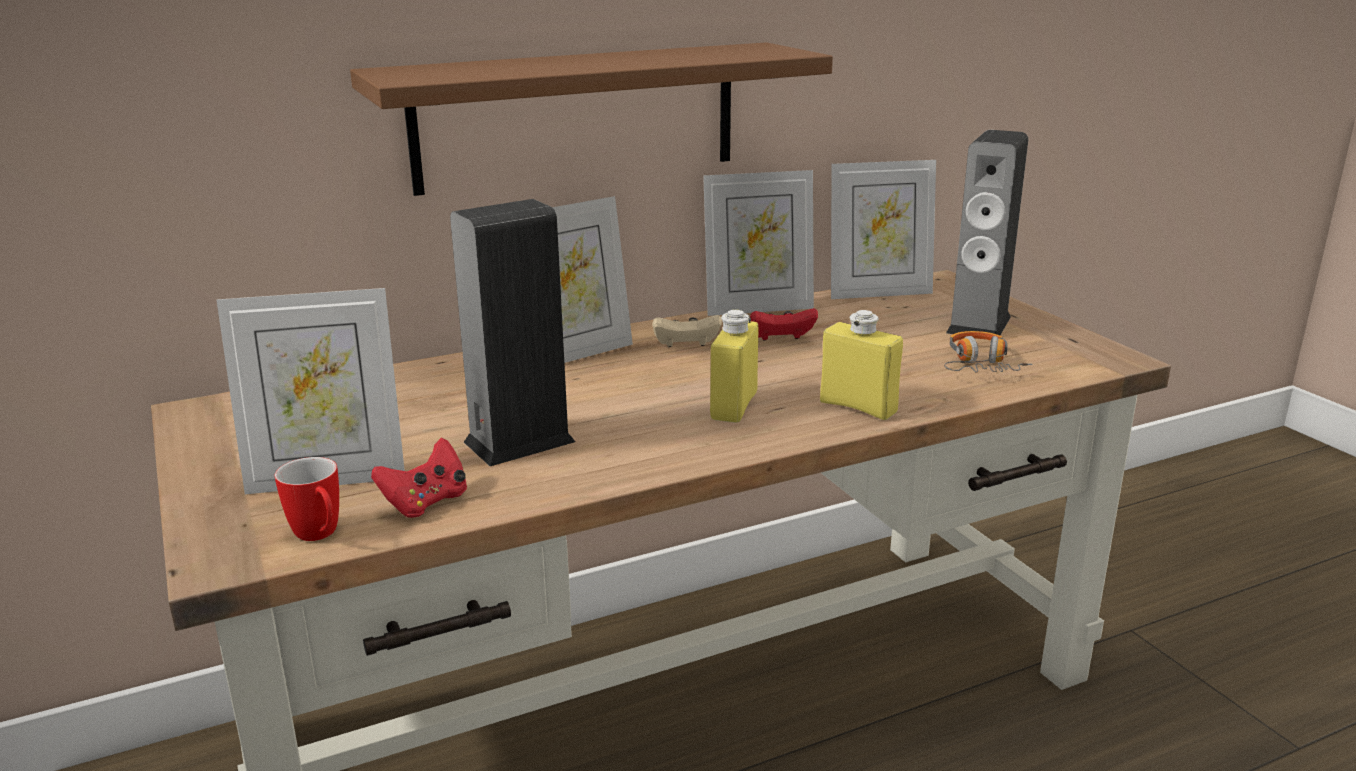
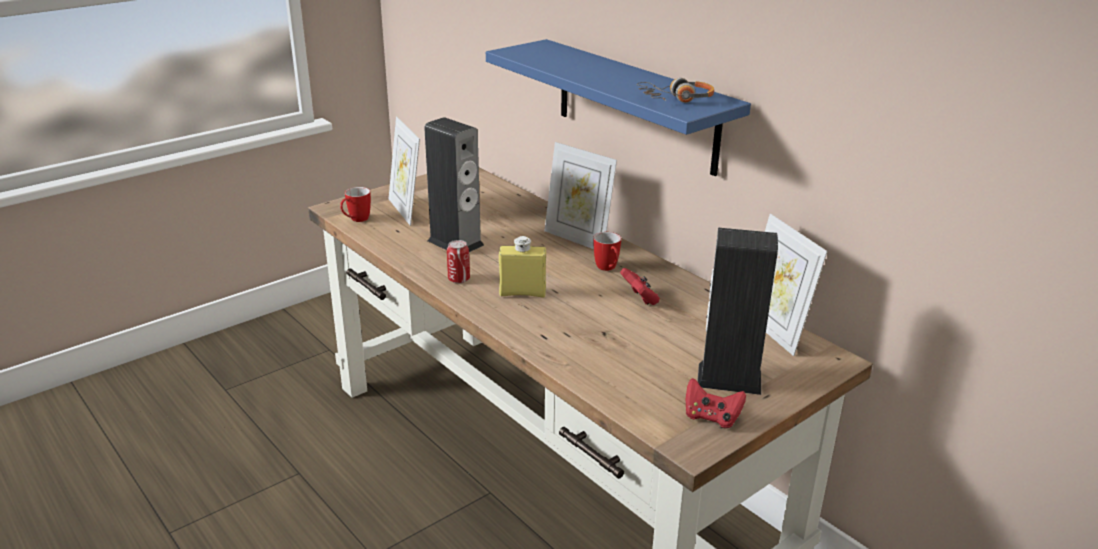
camera: 75 degrees right, 5 degrees up
brown shelf [350,42,833,196] -> blue shelf [486,39,751,176]
red game controller [371,438,467,518] -> red game controller moved to [685,378,746,428]
beige game controller [652,315,722,347] -> mug [593,232,621,271]
picture frame [703,170,814,316] -> none
yellow bottle [820,310,903,420] -> none
headphones [944,331,1033,372] -> headphones moved to [637,78,714,103]
none -> can [447,240,470,283]

